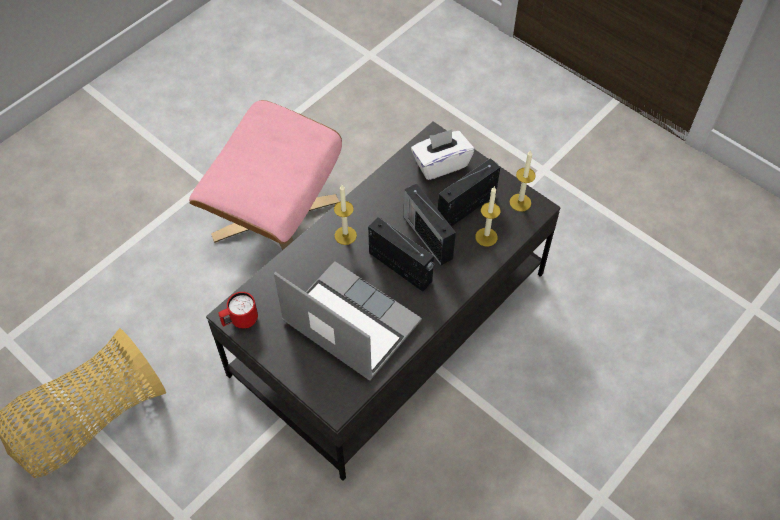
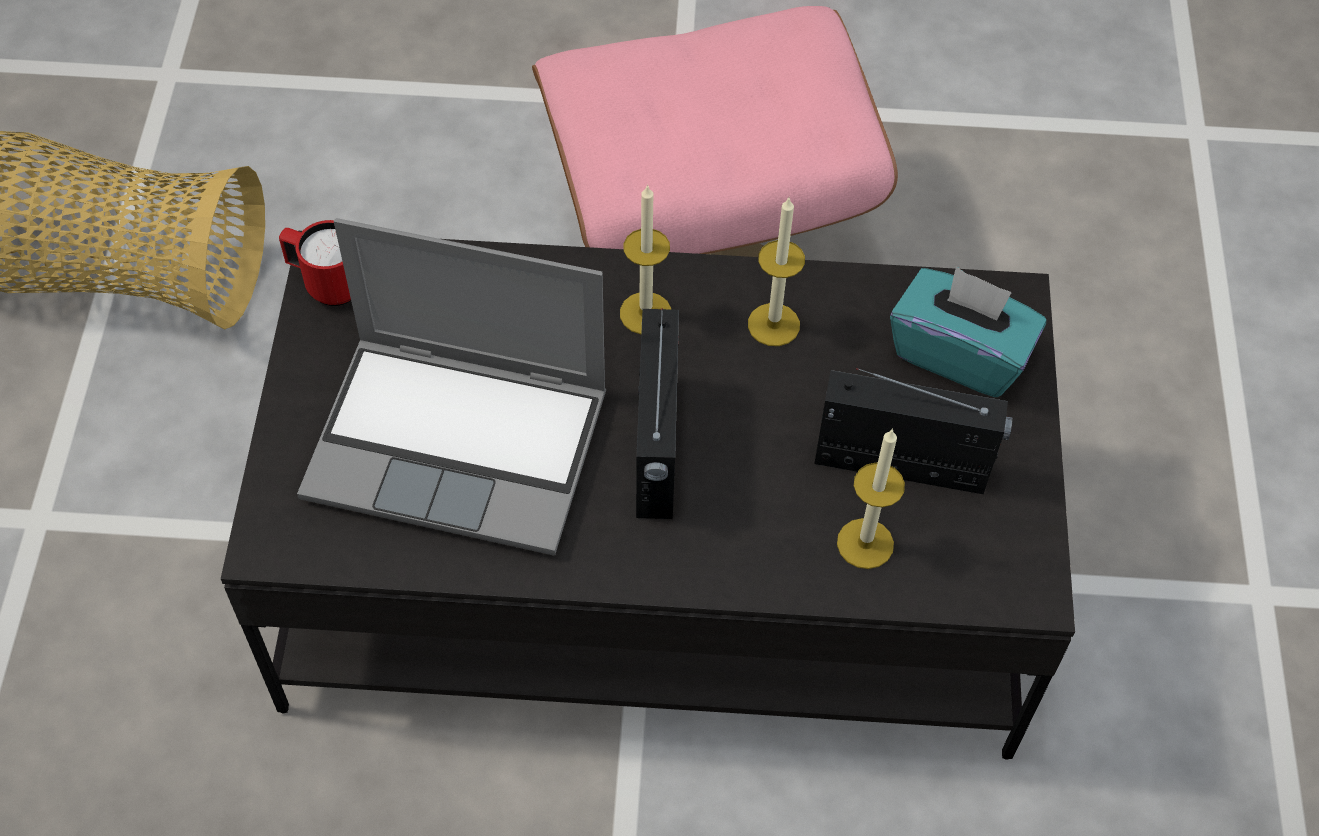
camera: 50 degrees right, 0 degrees up
laptop [274,261,422,381] -> laptop turned 105 degrees clockwise [297,218,606,556]
radio [404,183,456,265] -> none
white tissue box [411,129,474,180] -> turquoise tissue box [890,266,1046,397]
candle [509,151,536,211] -> candle moved to [748,198,805,346]

